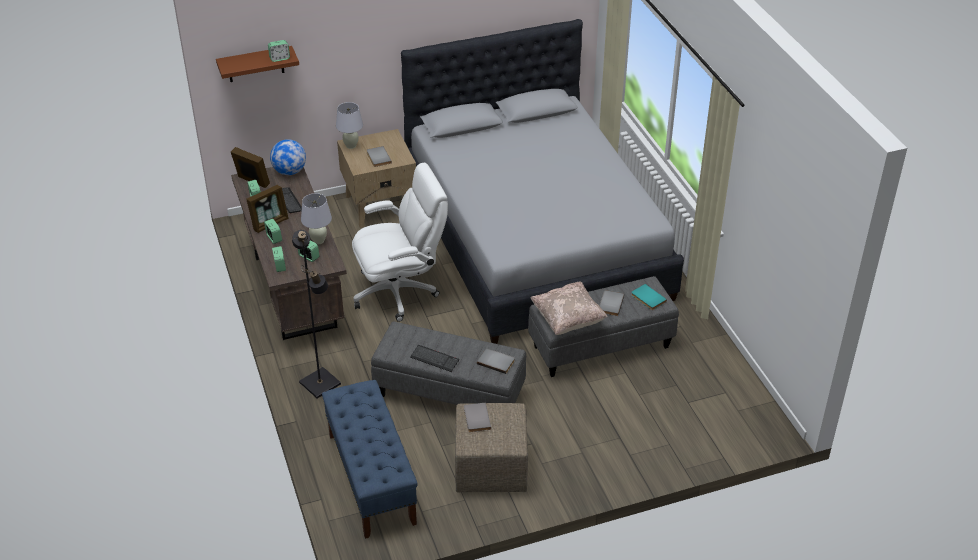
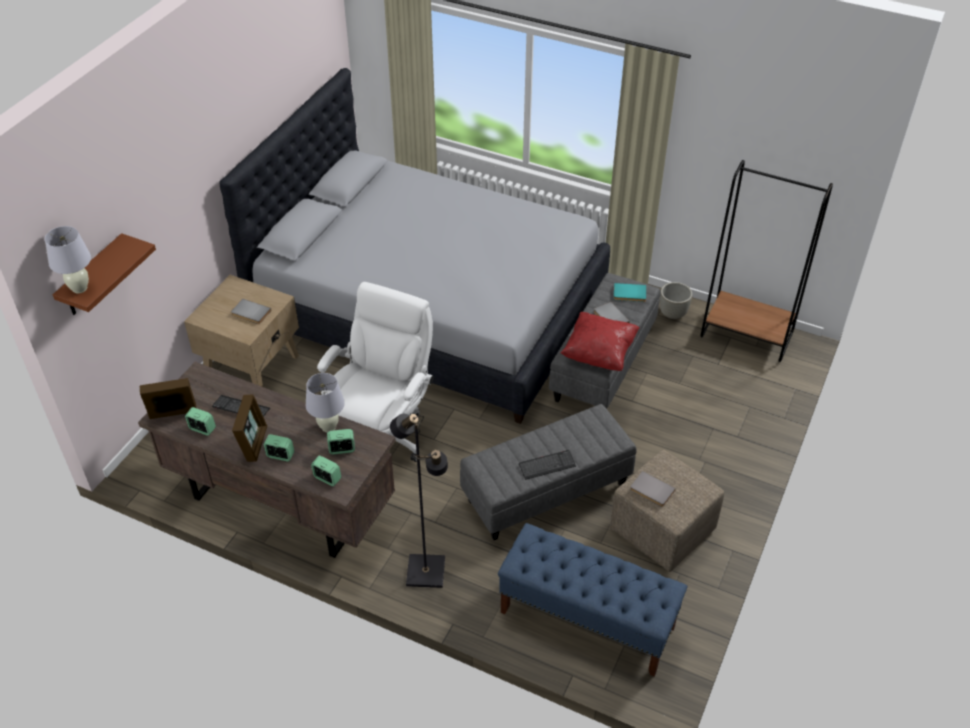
camera: 45 degrees left, 5 degrees up
alarm clock [268,40,290,62] -> none
globe [270,139,306,175] -> none
white table lamp [336,102,363,149] -> white table lamp moved to [45,226,91,293]
grey book [477,348,515,374] -> none
beige pillow [530,282,608,335] -> red pillow [561,312,640,371]
none -> grey planter [660,282,692,319]
none -> clothes rack [700,160,833,362]

